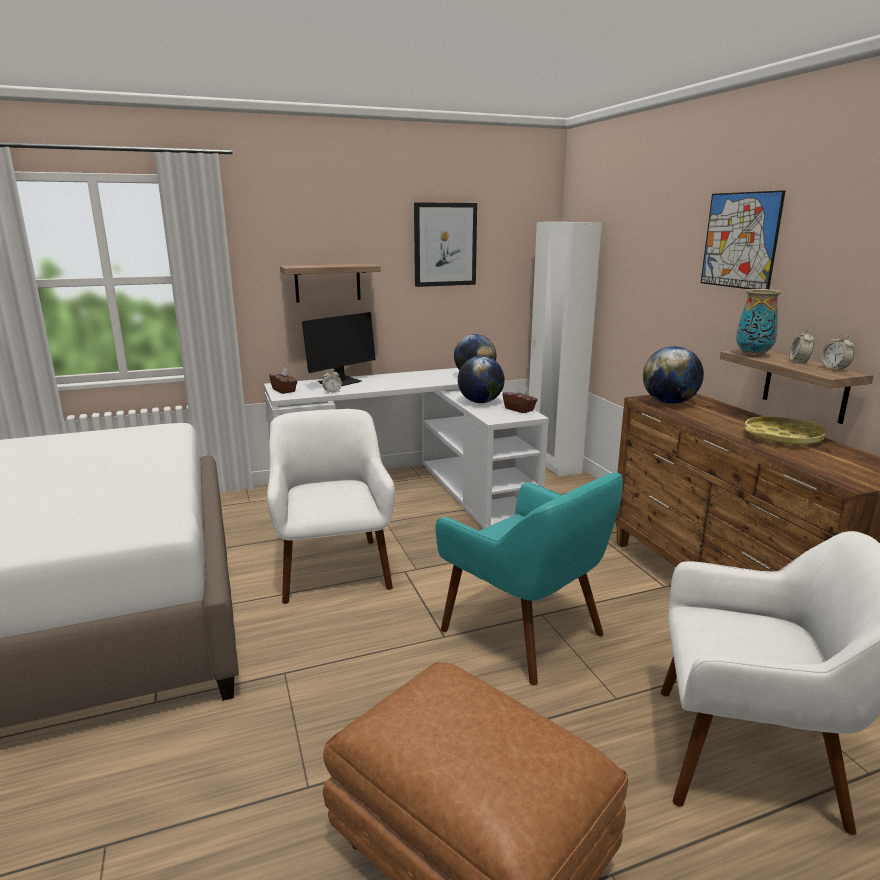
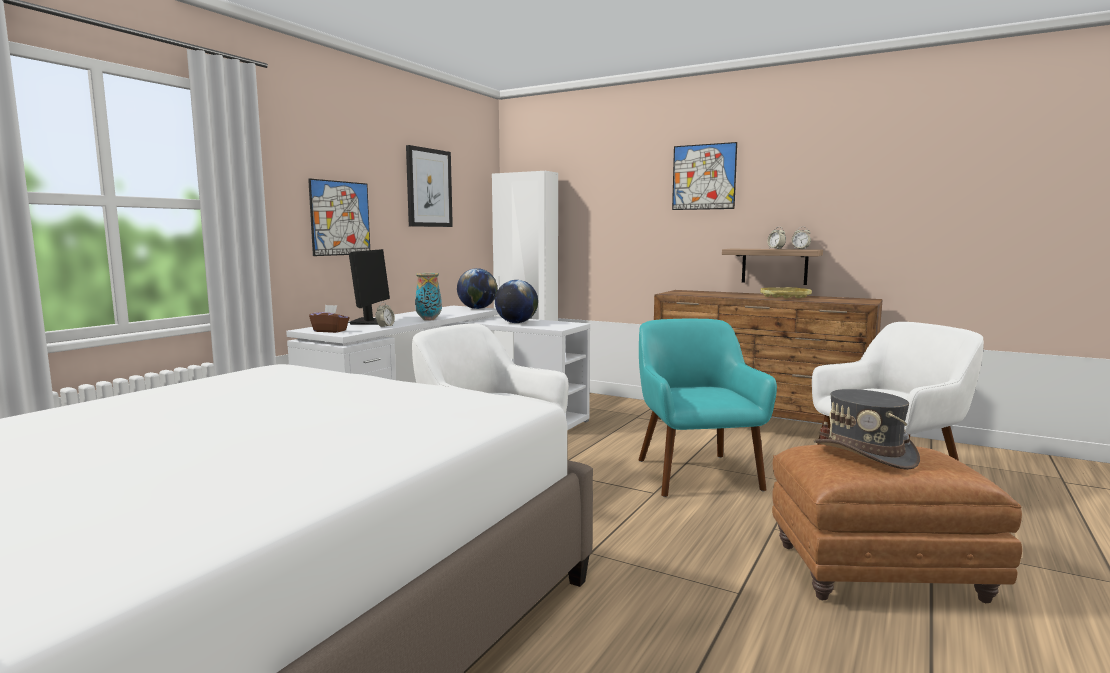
camera: 40 degrees left, 10 degrees down
shelf [280,264,381,303] -> picture [308,179,370,256]
turquoise armchair [435,472,623,686] -> turquoise armchair turned 105 degrees counterclockwise [639,319,777,497]
brown tissue box [502,385,537,413] -> none
globe [643,346,704,404] -> none
vase [736,289,781,357] -> vase moved to [415,273,442,321]
none -> grey hat [814,389,920,470]

